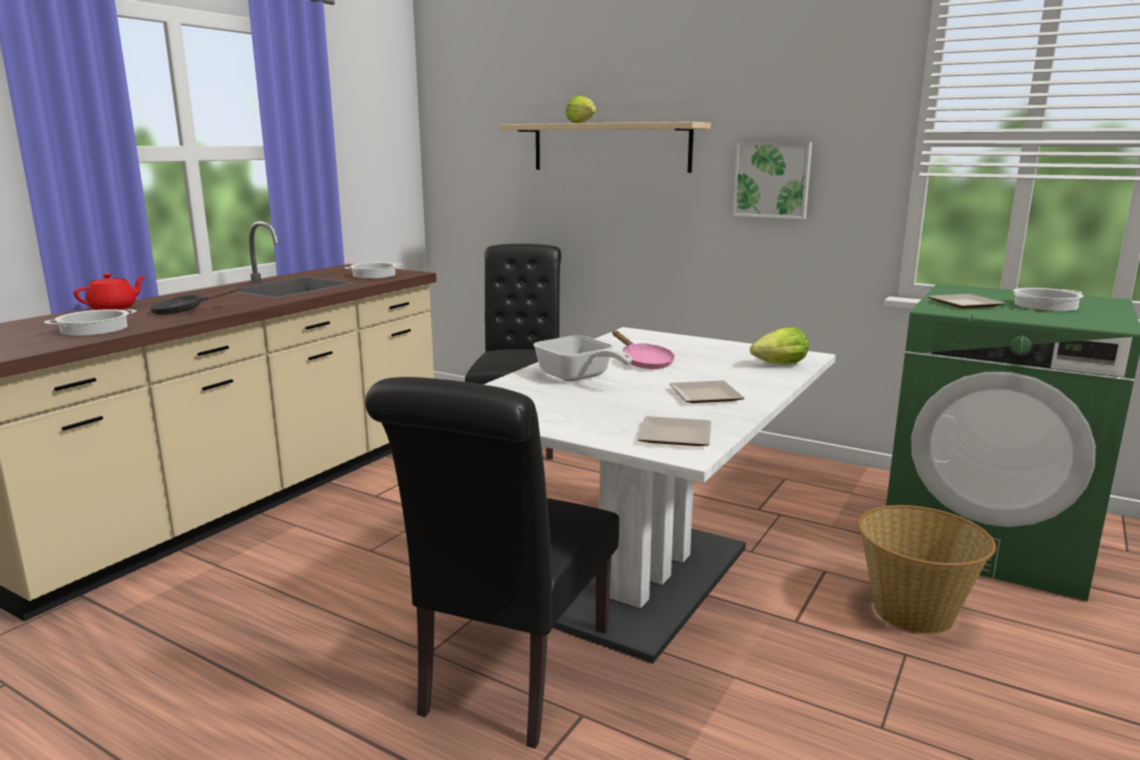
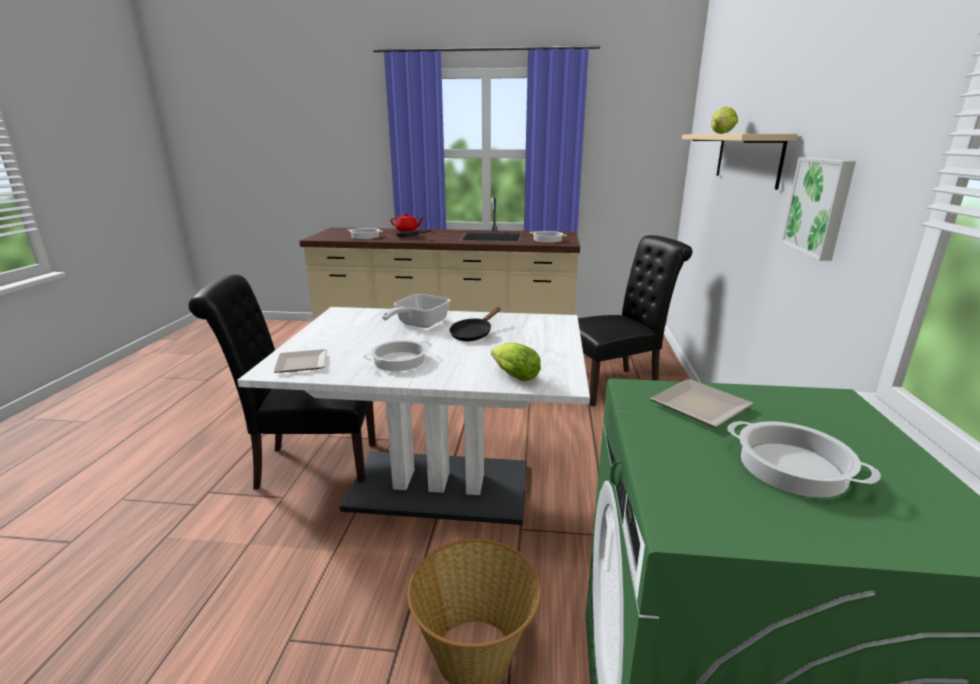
camera: 65 degrees right, 5 degrees up
pink frying pan [612,331,675,369] -> black frying pan [449,307,500,341]
plate [669,380,744,403] -> cooking pot [363,340,432,371]

